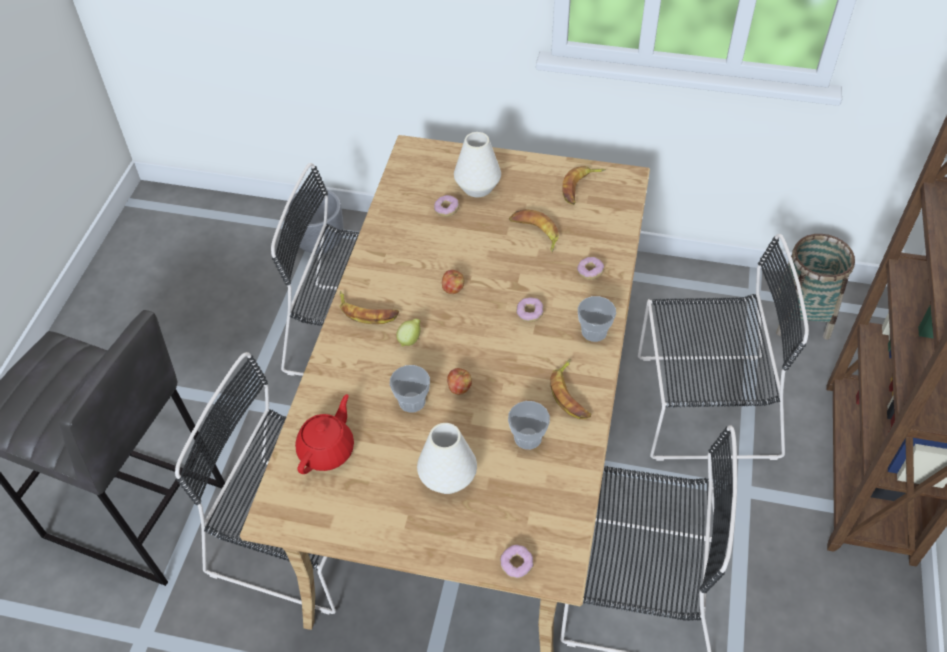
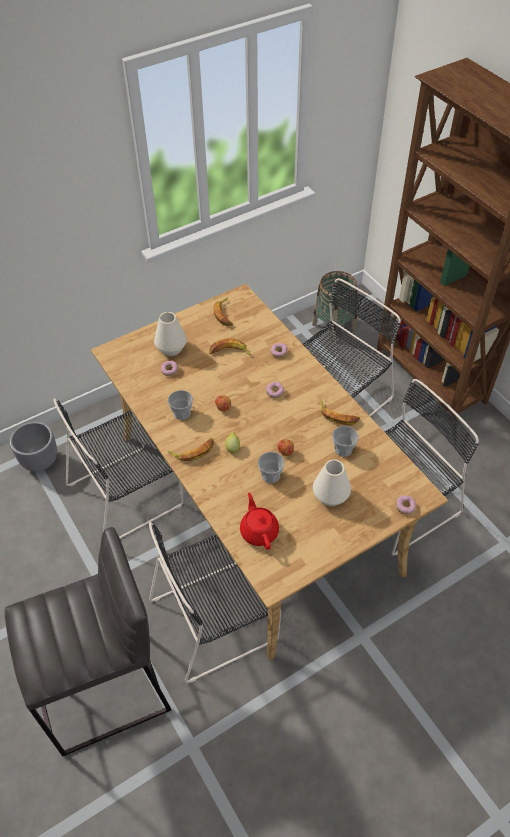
camera: 45 degrees left, 0 degrees up
cup [578,296,616,342] -> cup moved to [168,390,193,420]

